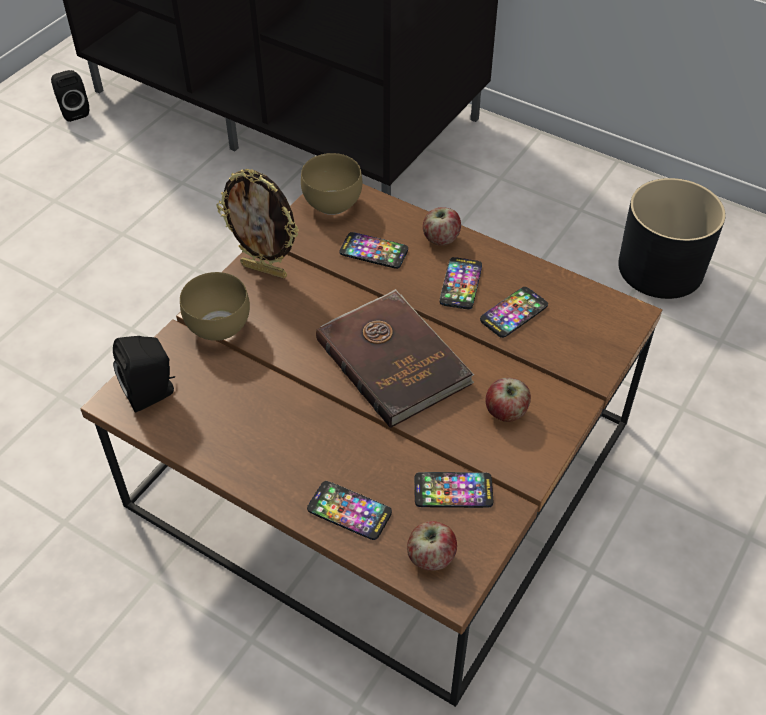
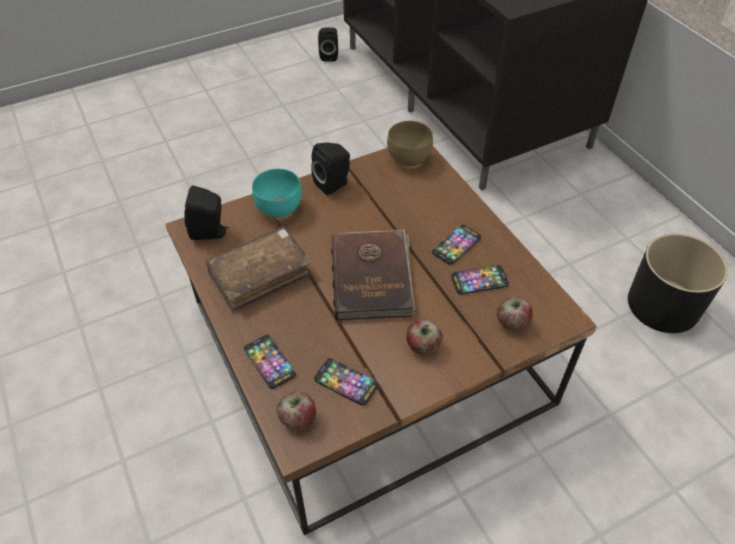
camera: 30 degrees right, 0 degrees up
brown bowl [180,272,250,341] -> turquoise bowl [252,169,302,218]
picture frame [216,169,299,279] -> black speaker [311,142,350,196]
phone [339,232,408,269] -> none
apple [423,207,461,246] -> apple moved to [497,297,533,331]
none -> brown book [206,226,312,312]

